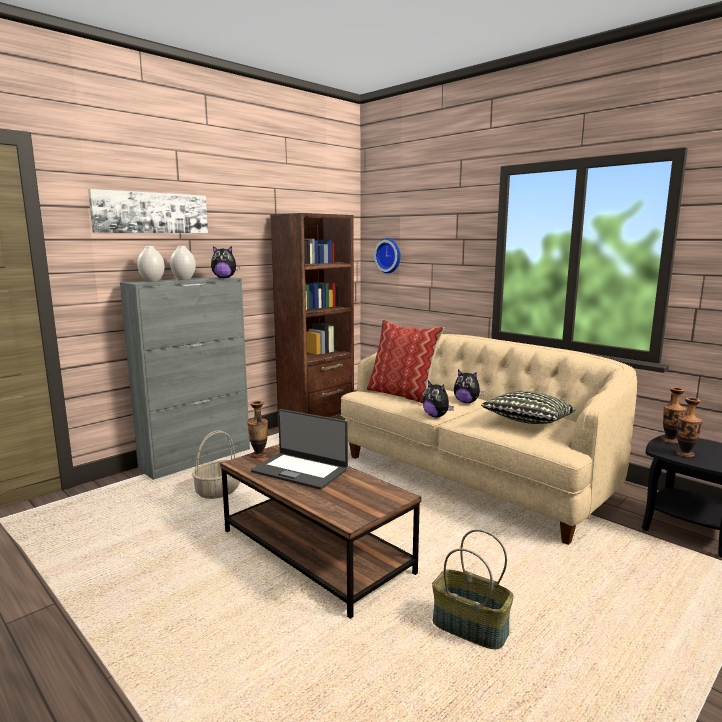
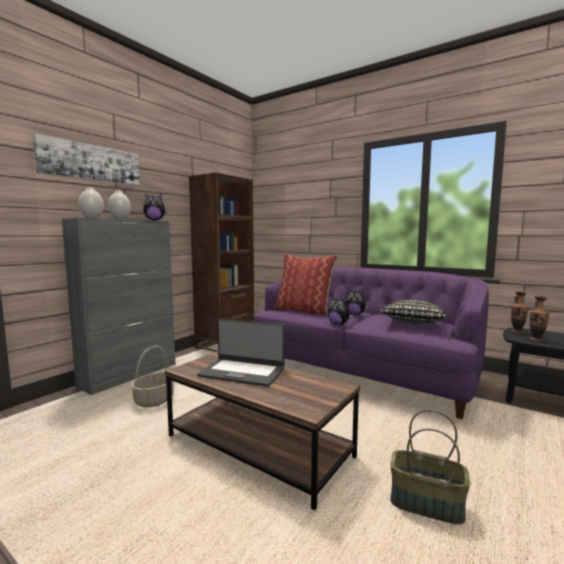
camera: 10 degrees left, 5 degrees down
vase [247,401,268,458] -> none
beige sofa [341,334,637,545] -> purple sofa [254,267,489,419]
wall clock [374,238,401,273] -> none

